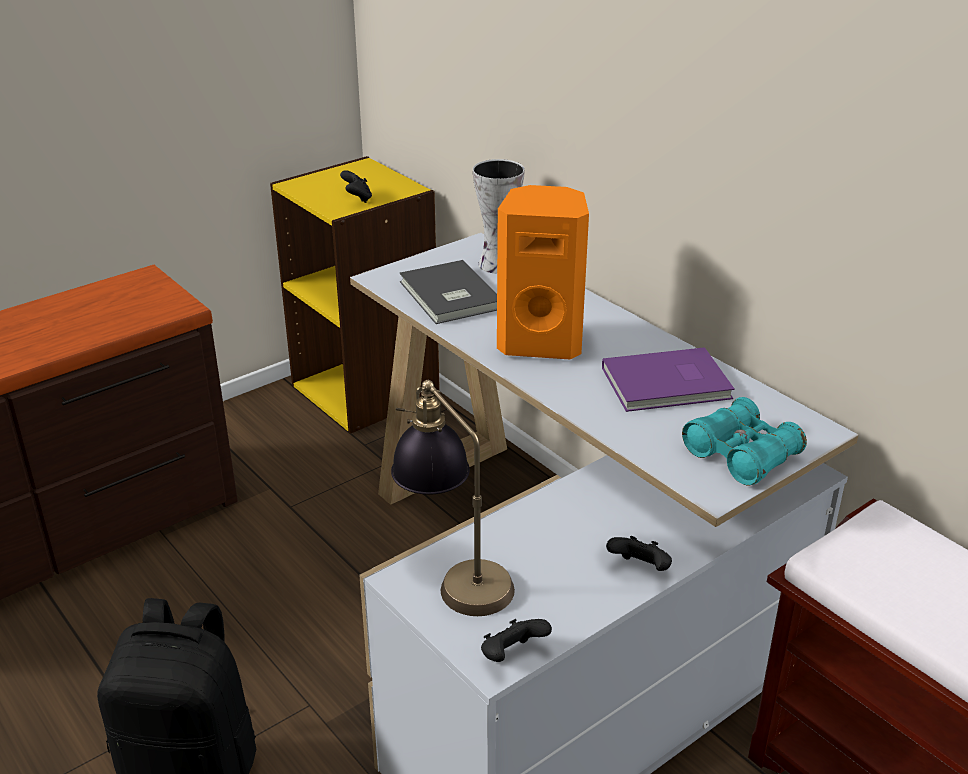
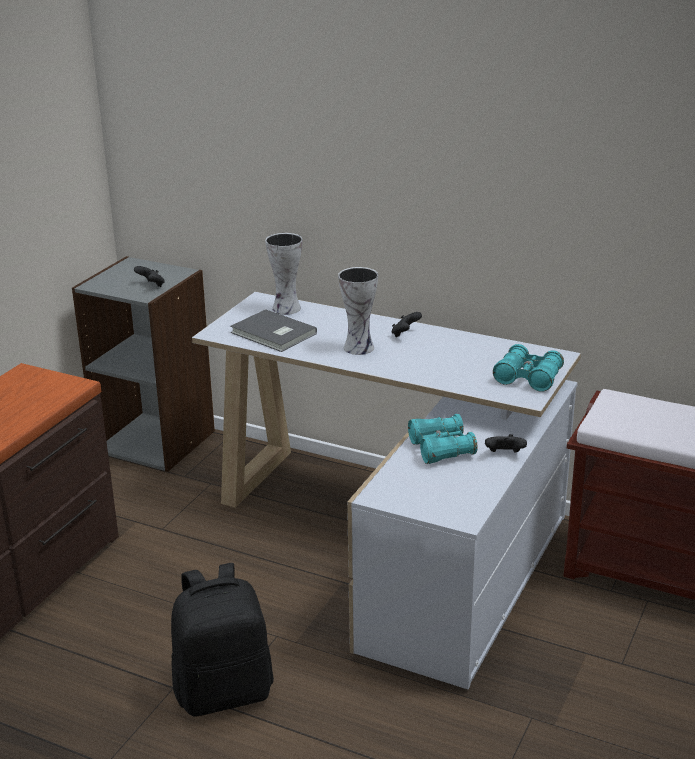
camera: 25 degrees left, 5 degrees down
yellow bookcase [270,156,440,434] -> grey bookcase [72,256,215,472]
table lamp [391,380,515,616] -> none
black game controller [481,619,552,662] -> black game controller moved to [391,312,422,337]
orange speaker [497,185,589,360] -> vase [338,267,378,355]
purple book [602,347,735,412] -> none
none -> turquoise binoculars [408,414,478,464]

